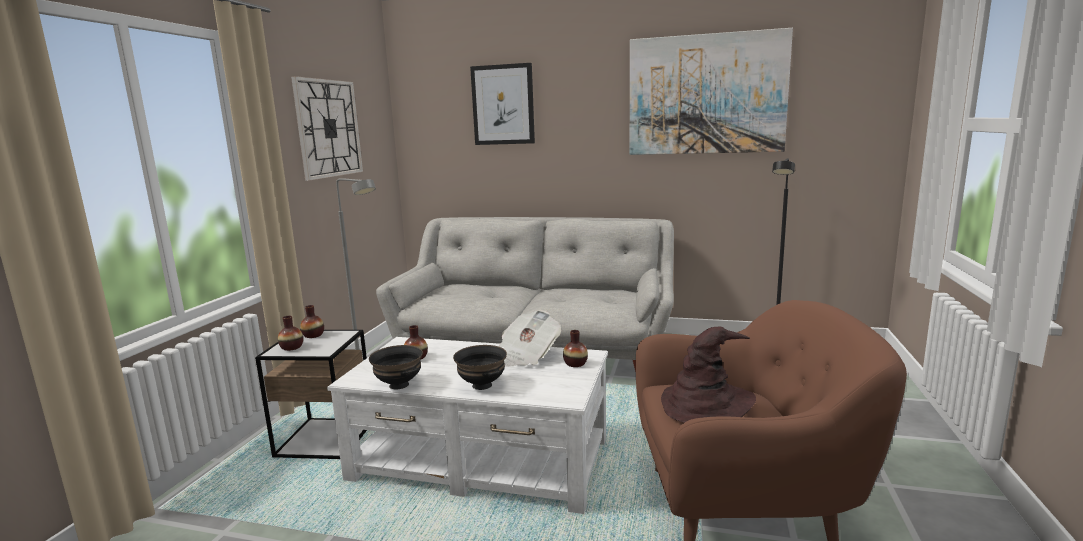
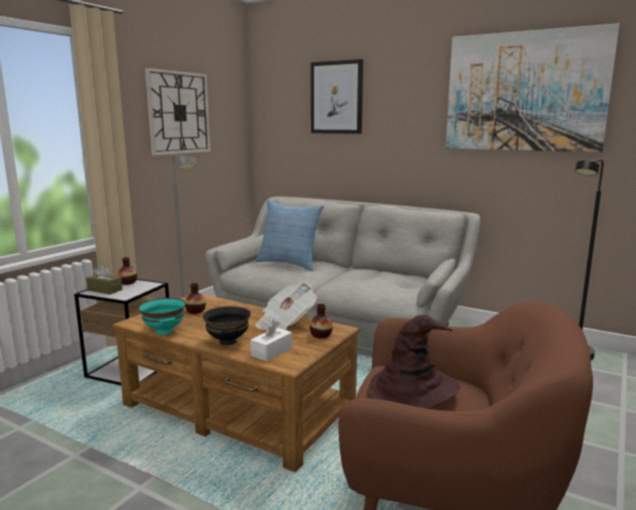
camera: 15 degrees right, 0 degrees up
vase [278,316,303,351] -> brown tissue box [86,265,122,294]
white coffee table [327,337,608,514] -> brown coffee table [112,294,360,472]
black bowl [369,345,423,390] -> turquoise bowl [139,298,186,335]
none -> white tissue box [250,320,292,361]
none -> pillow [256,200,324,271]

